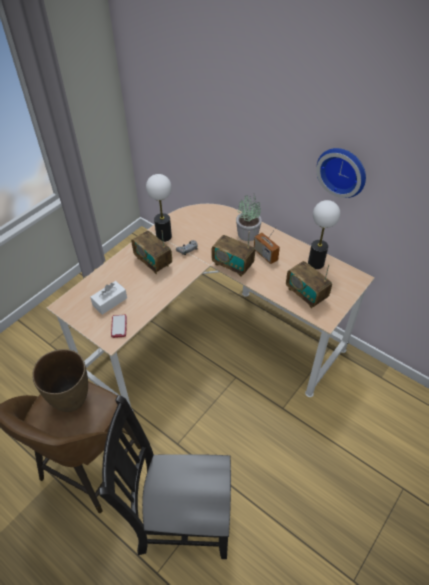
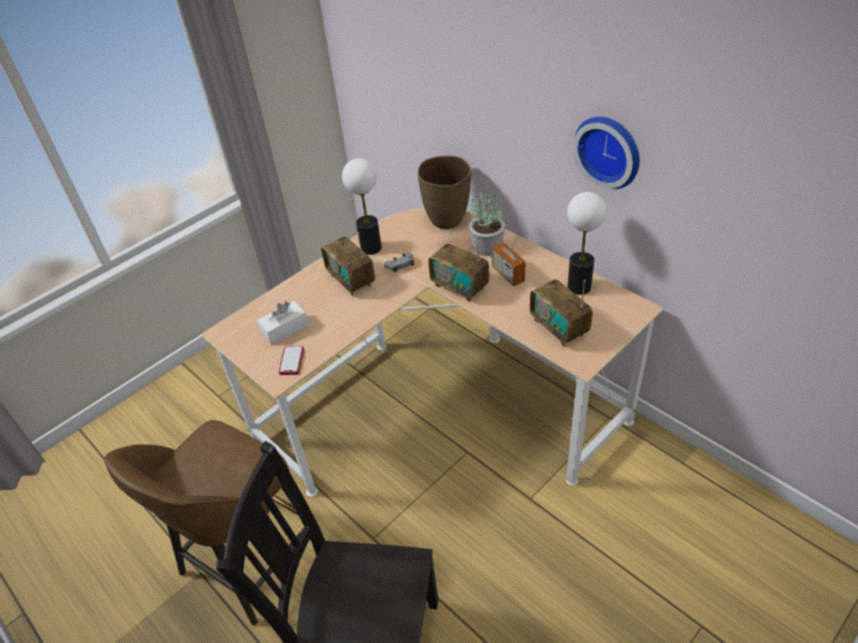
camera: 10 degrees right, 5 degrees down
brown vase [32,349,88,412] -> brown vase moved to [418,156,471,229]

